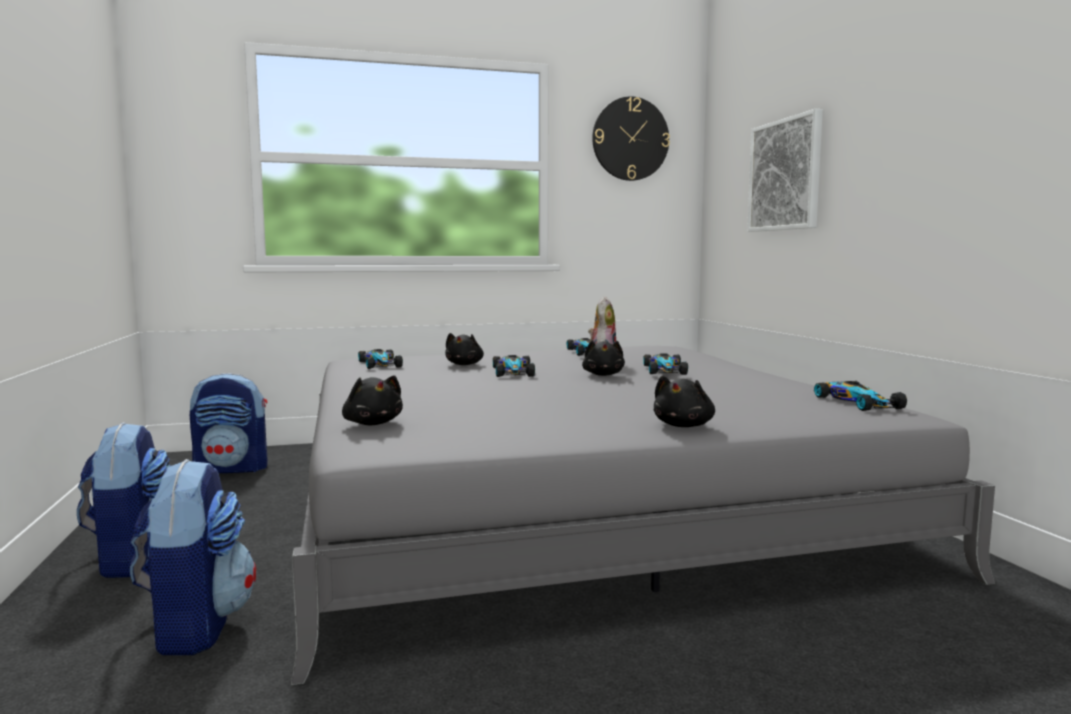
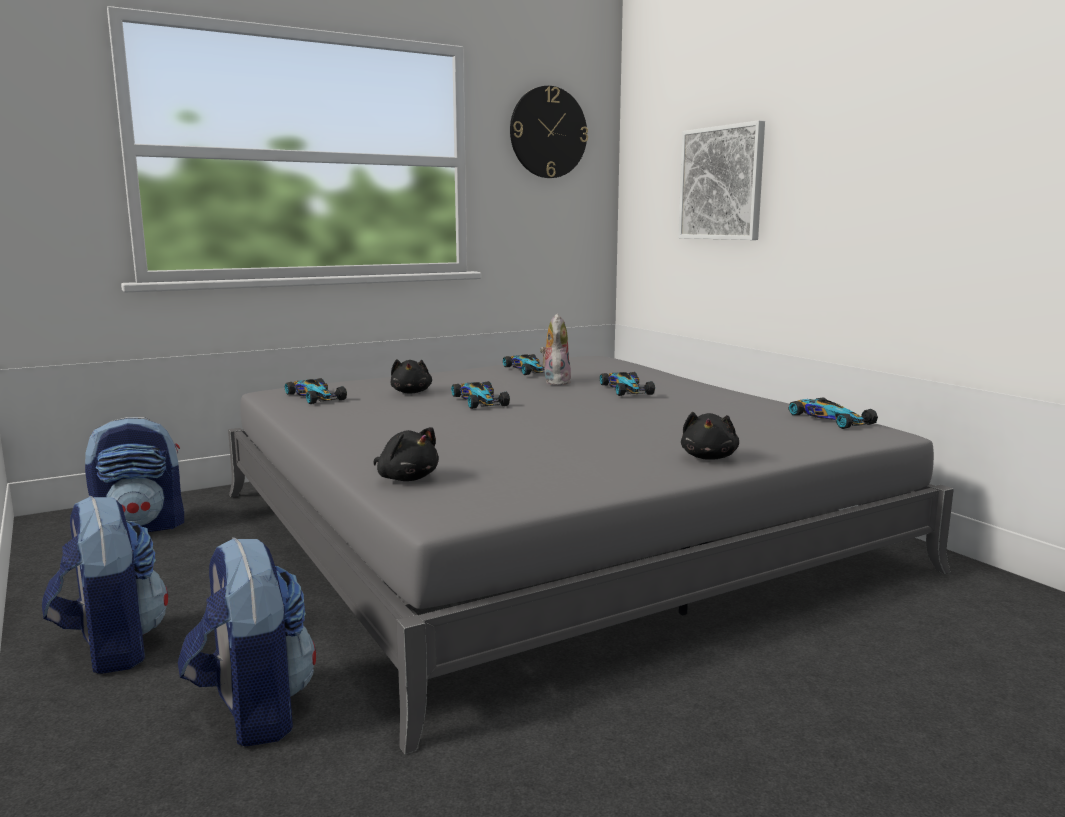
camera: 15 degrees left, 5 degrees up
black plush toy [582,340,625,376] -> none

